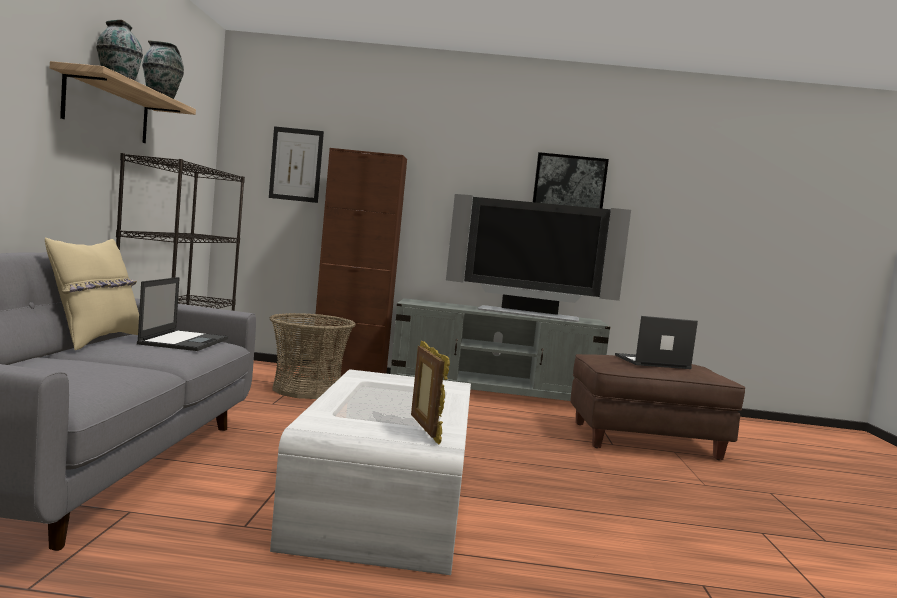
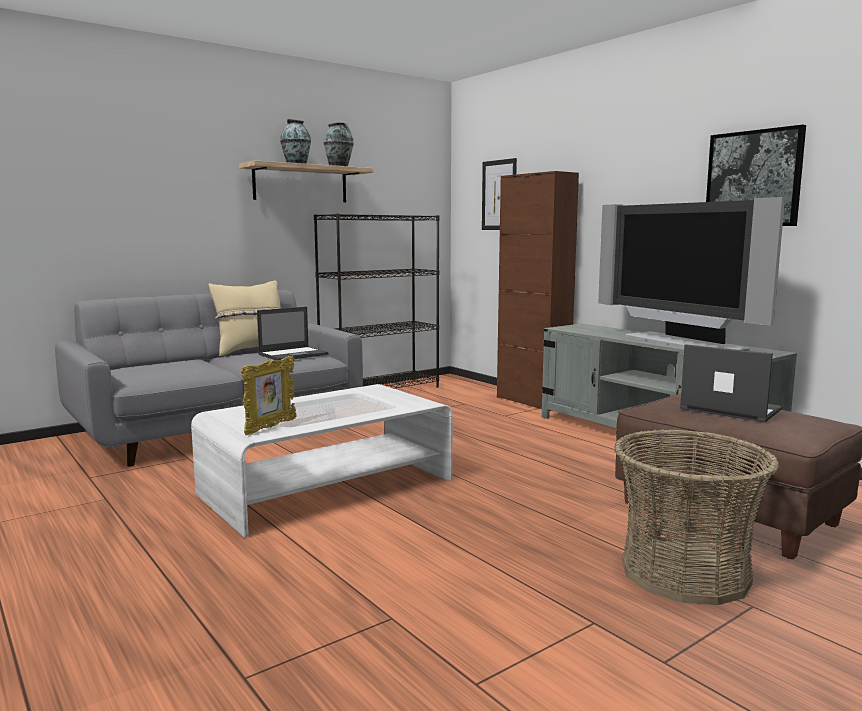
camera: 50 degrees right, 5 degrees up
basket [270,313,356,399] -> basket moved to [614,429,779,605]

